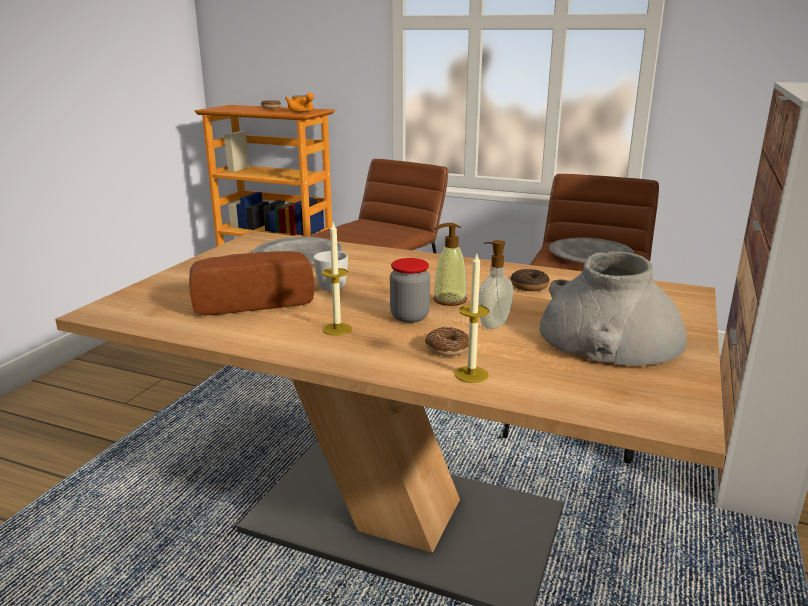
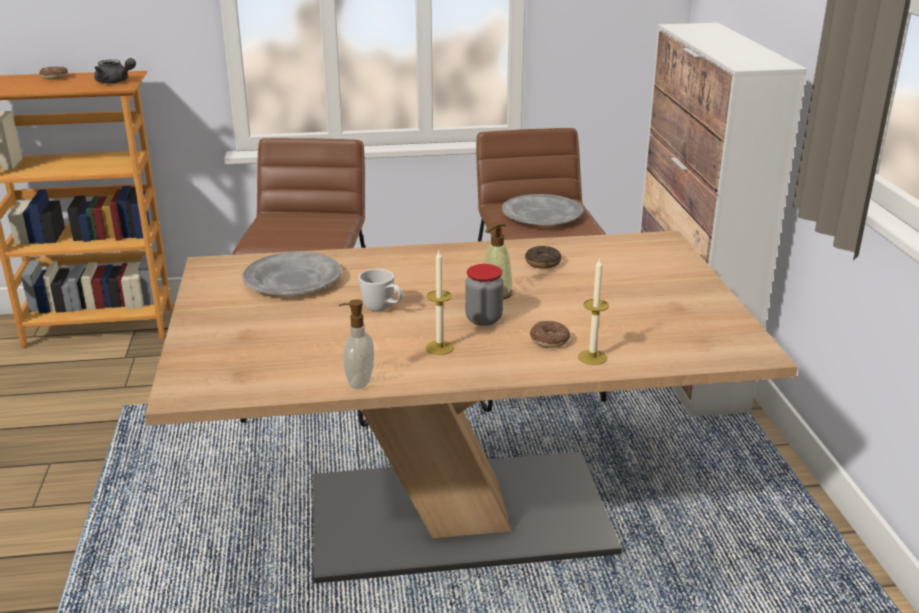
camera: 30 degrees left, 5 degrees up
bread [189,251,314,315] -> none
orange teapot [285,93,314,112] -> grey teapot [94,58,136,84]
soap dispenser [478,240,513,329] -> soap dispenser moved to [339,299,374,389]
grey vase [540,251,687,365] -> none

